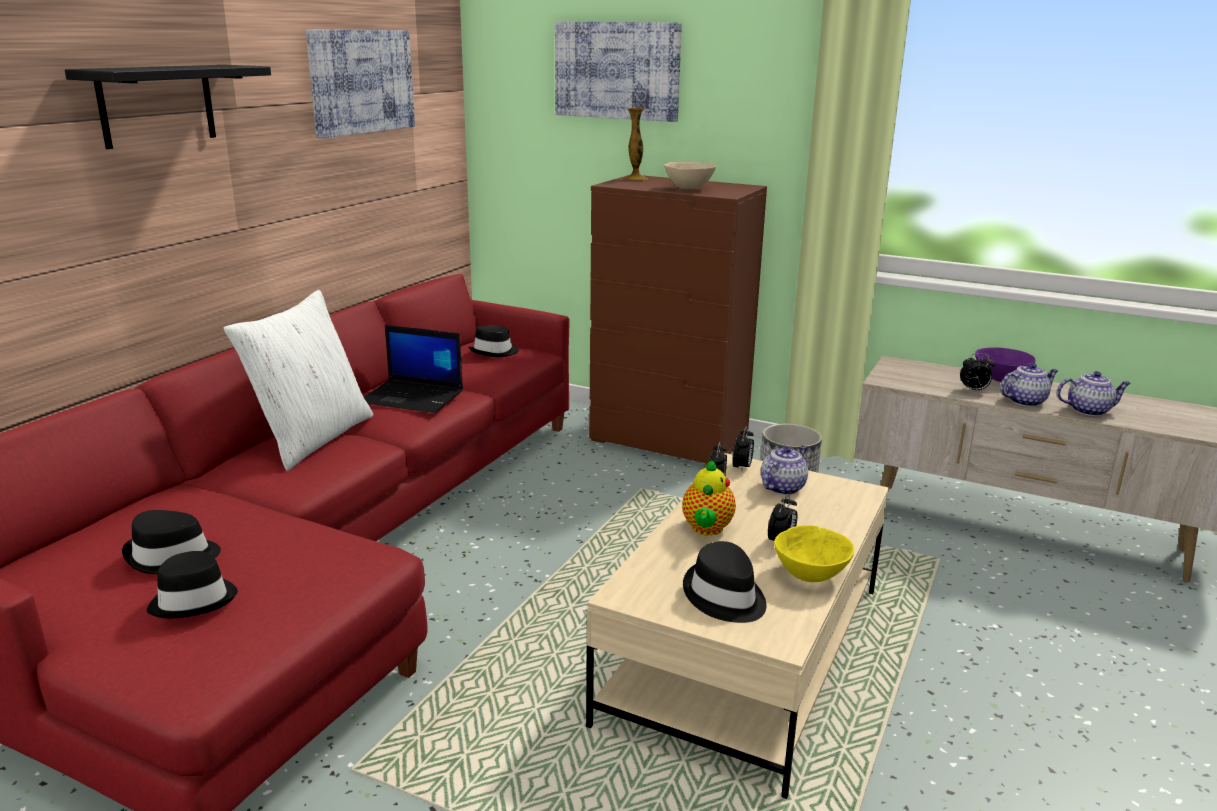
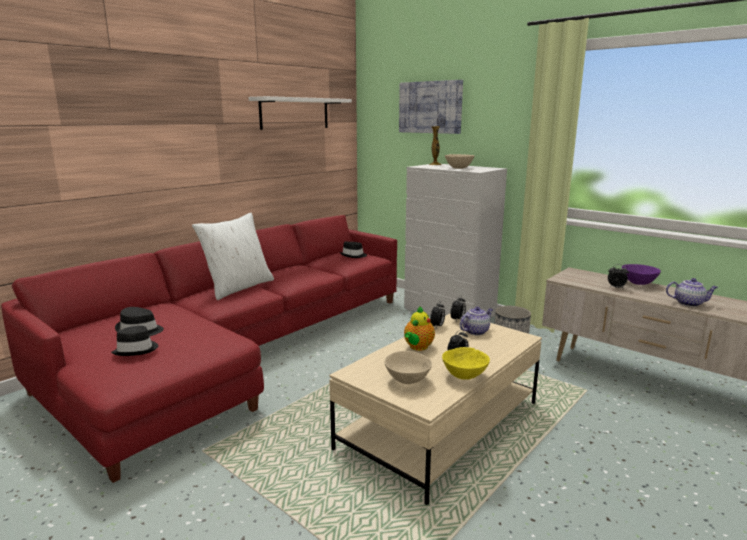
camera: 15 degrees right, 5 degrees down
black shelf [65,65,271,149] -> none
picture [306,29,415,138] -> white shelf [248,96,352,130]
laptop [364,325,463,413] -> none
brown dresser [589,175,767,466] -> white dresser [404,164,507,317]
black hat [683,541,767,623] -> beige bowl [384,351,432,384]
teapot [1000,363,1058,407] -> none

